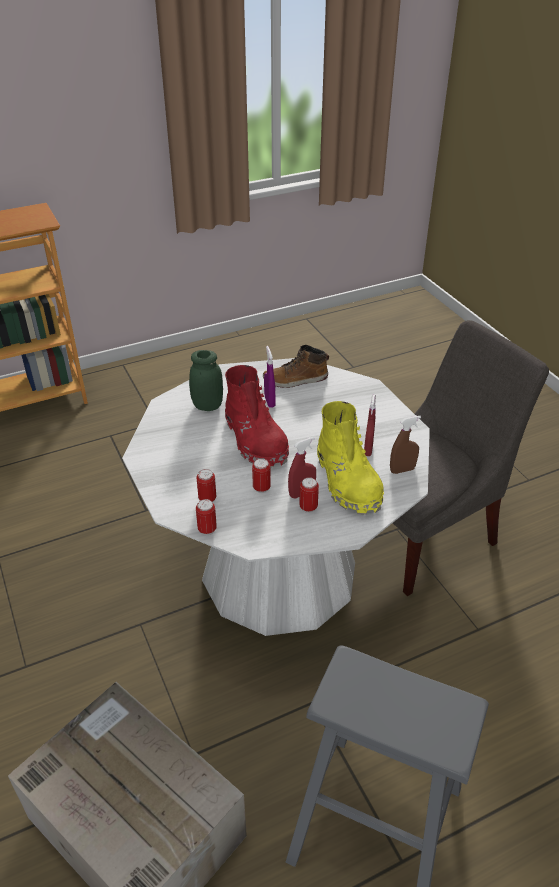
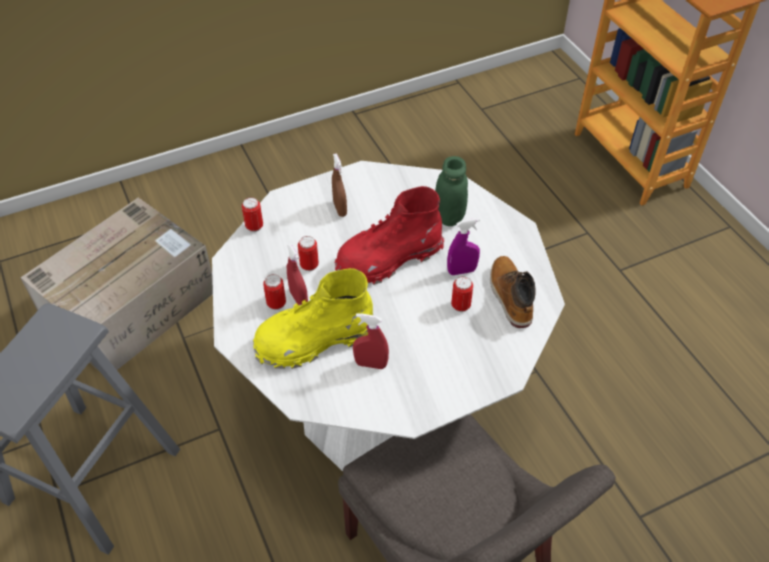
camera: 90 degrees right, 10 degrees up
can [196,469,216,503] -> can moved to [451,276,473,312]
brown spray bottle [390,416,421,474] -> brown spray bottle moved to [332,153,347,217]

